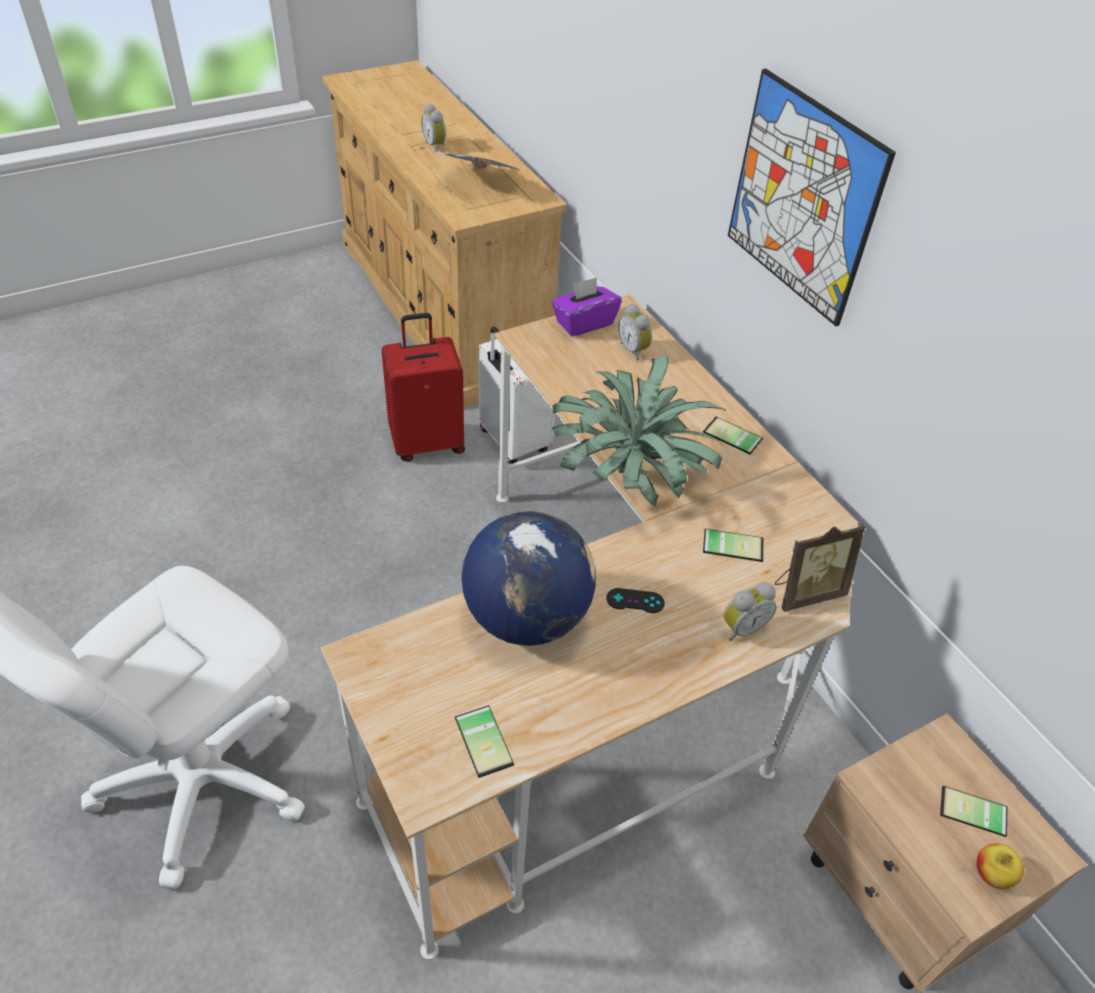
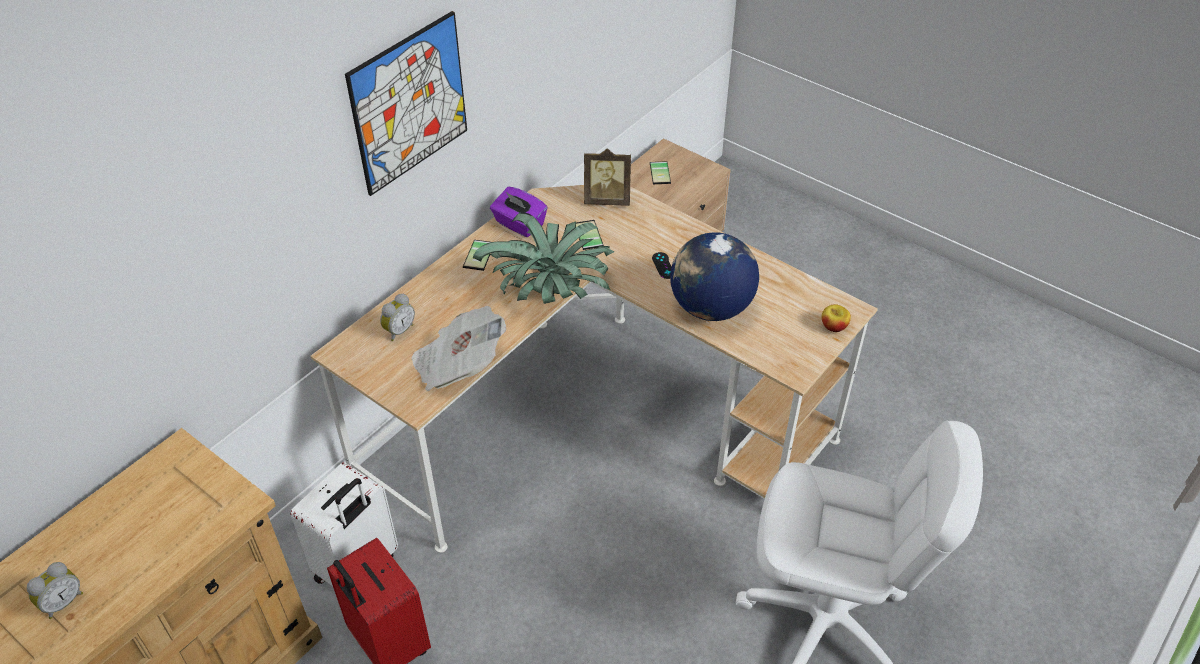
camera: 110 degrees left, 0 degrees up
newspaper [434,151,520,170] -> newspaper moved to [411,306,506,391]
phone [455,705,514,778] -> none
purple tissue box [552,277,622,336] -> purple tissue box moved to [490,187,548,237]
alarm clock [724,582,776,641] -> none
picture frame [774,524,865,612] -> picture frame turned 135 degrees clockwise [584,149,631,206]
apple [977,843,1024,889] -> apple moved to [822,304,851,332]

